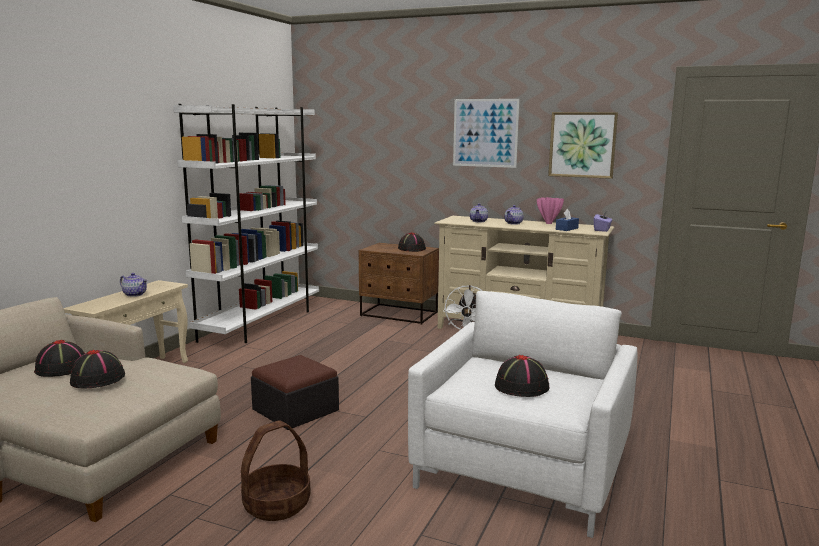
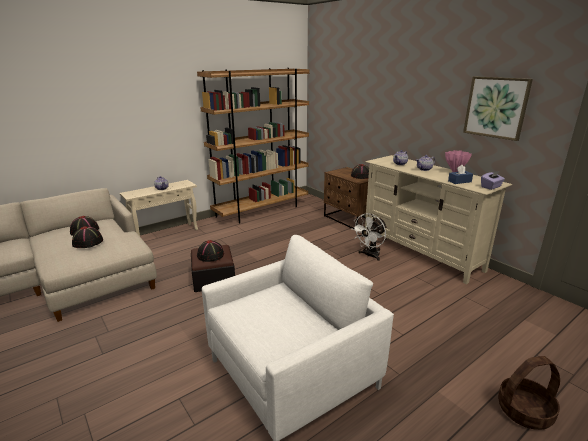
camera: 30 degrees right, 10 degrees up
white bookcase [173,104,319,343] -> brown bookcase [197,68,310,223]
basket [241,421,311,521] -> basket moved to [498,356,560,430]
picture [453,99,520,168] -> none
black hat [495,355,549,397] -> black hat moved to [197,240,224,262]

